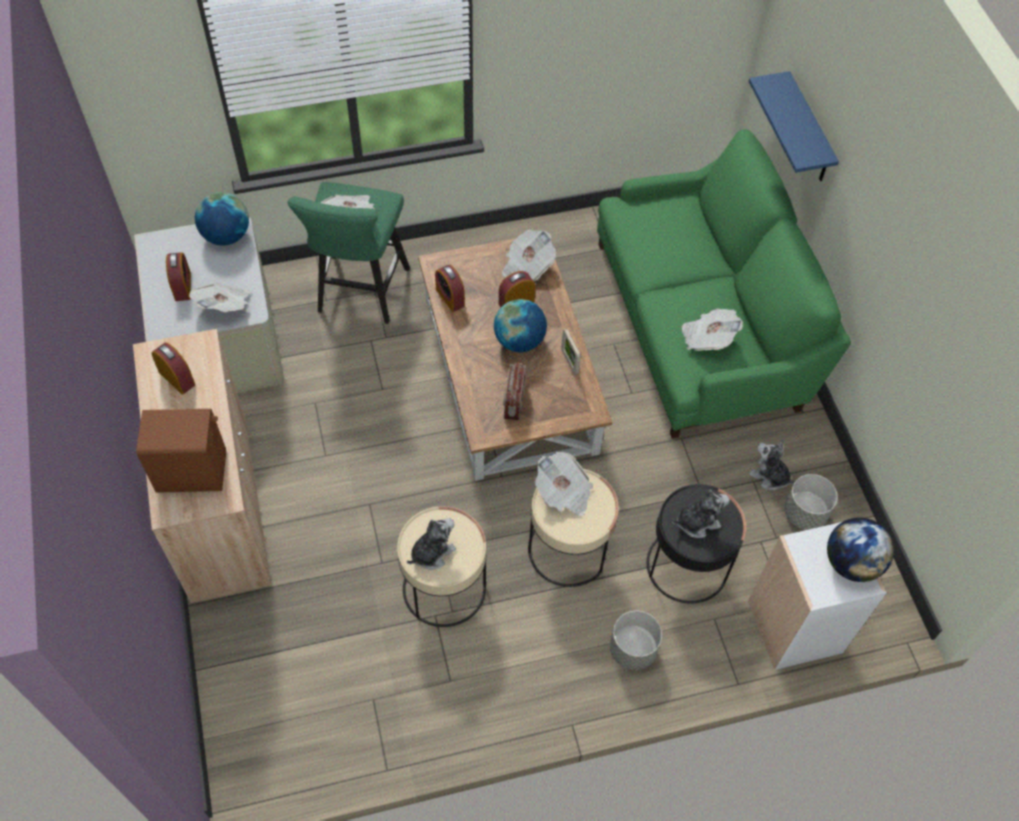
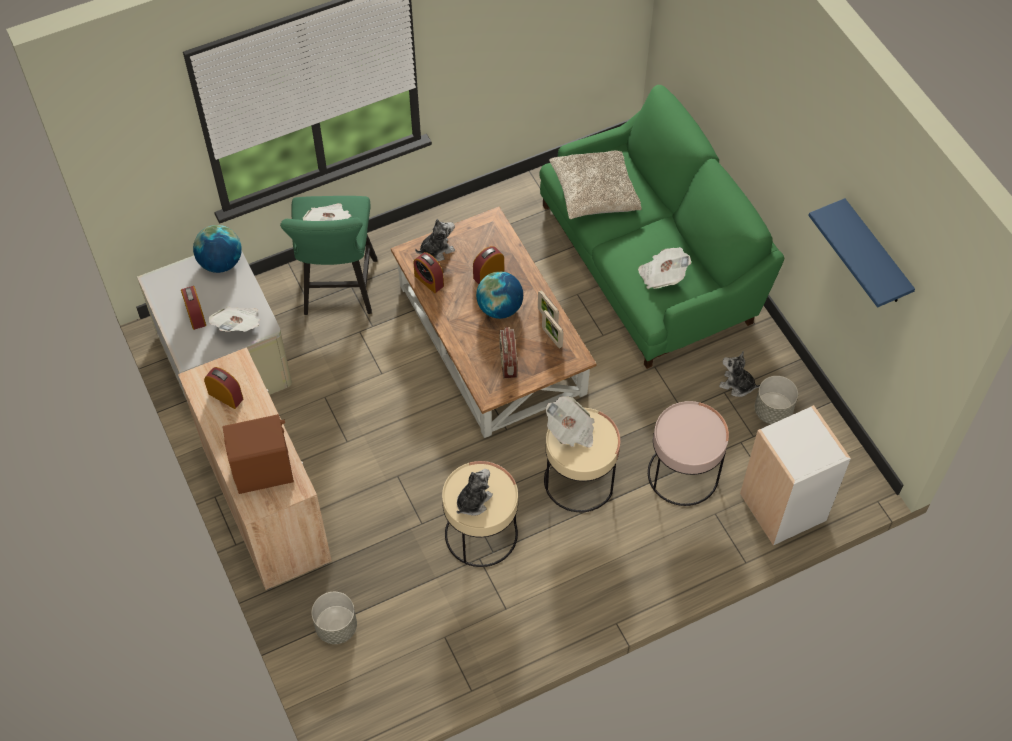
camera: 10 degrees left, 0 degrees up
newspaper [502,229,556,281] -> none
grey planter [610,610,662,670] -> grey planter moved to [311,592,357,644]
black side table [646,484,746,604] -> pink side table [648,401,729,506]
plush toy [672,489,730,538] -> plush toy moved to [415,219,455,261]
blue shelf [749,71,839,181] -> blue shelf moved to [808,198,915,307]
globe [827,517,894,582] -> none
none -> picture frame [542,310,564,349]
none -> beige pillow [549,151,642,219]

